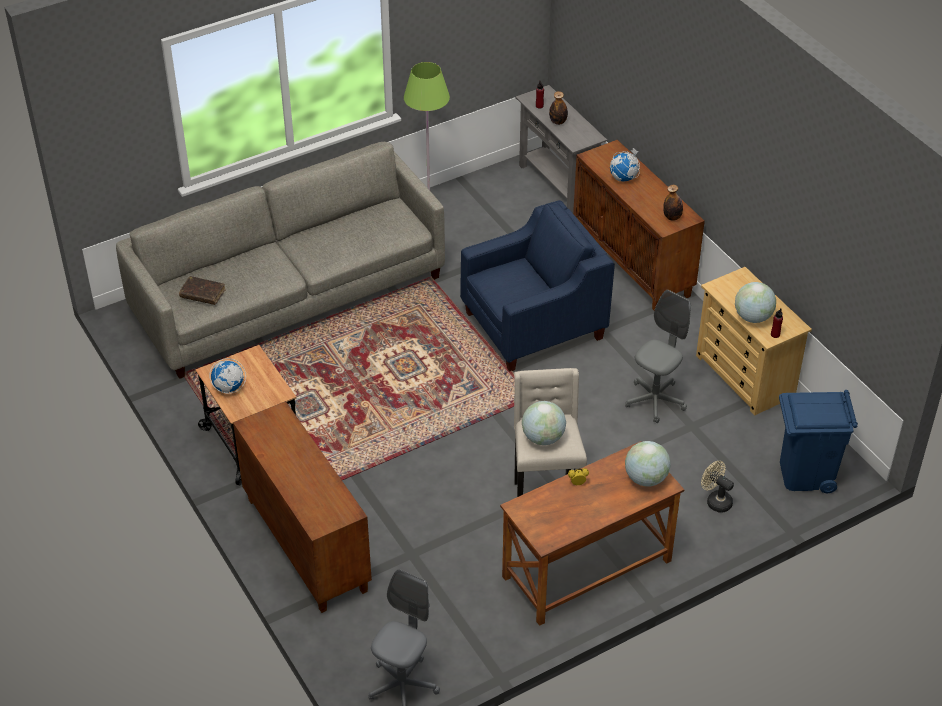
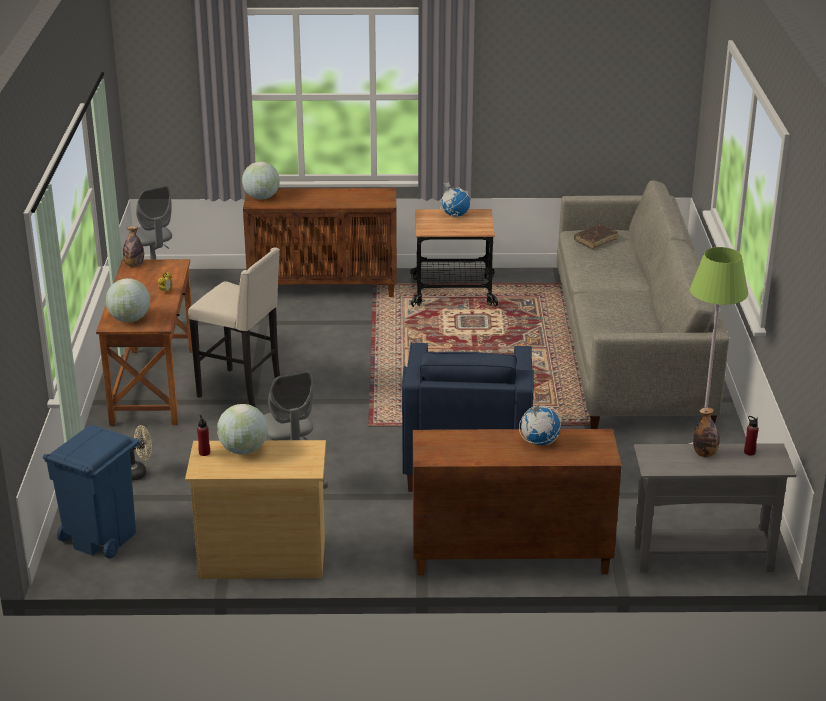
camera: 120 degrees right, 15 degrees down
globe [522,401,566,445] -> globe moved to [242,162,280,200]
bottle [663,185,683,221] -> bottle moved to [123,226,144,267]

